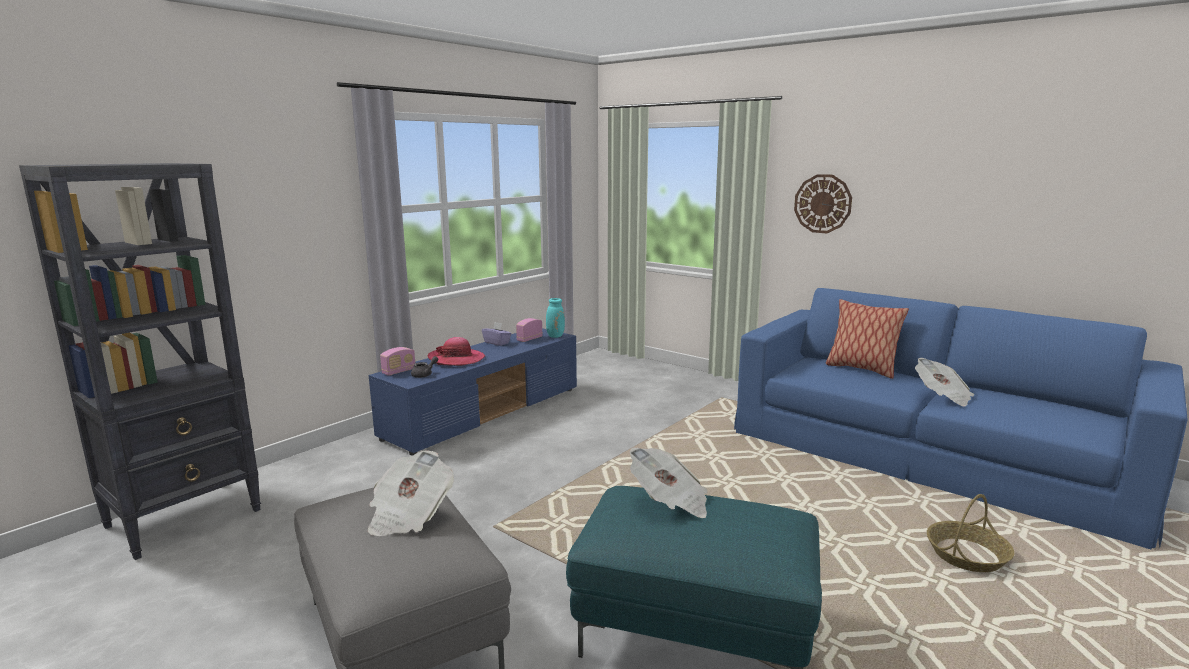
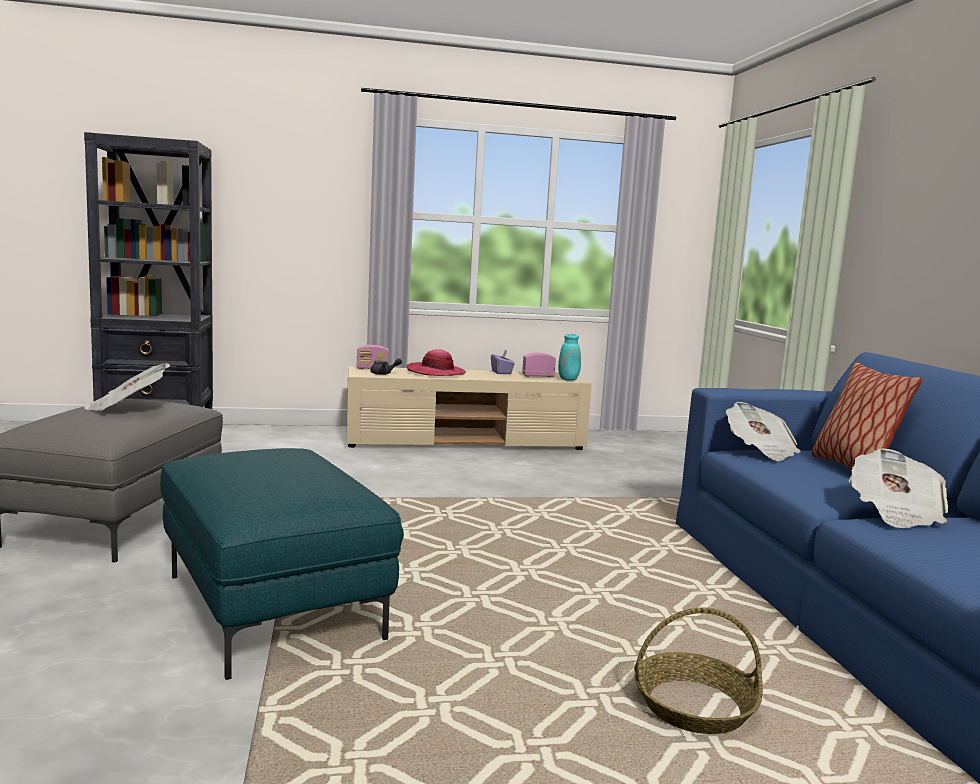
camera: 40 degrees right, 5 degrees down
blue tv stand [369,328,577,455] -> beige tv stand [347,366,592,450]
newspaper [630,447,708,518] -> newspaper moved to [726,402,801,461]
wall clock [794,174,852,233] -> none

